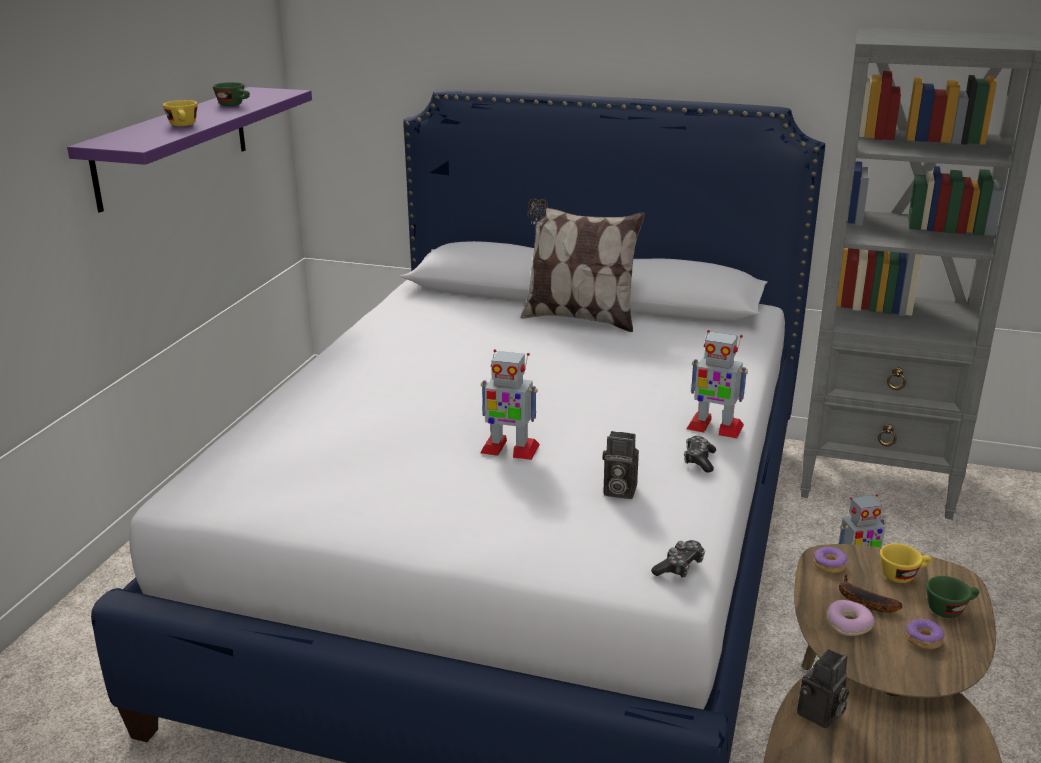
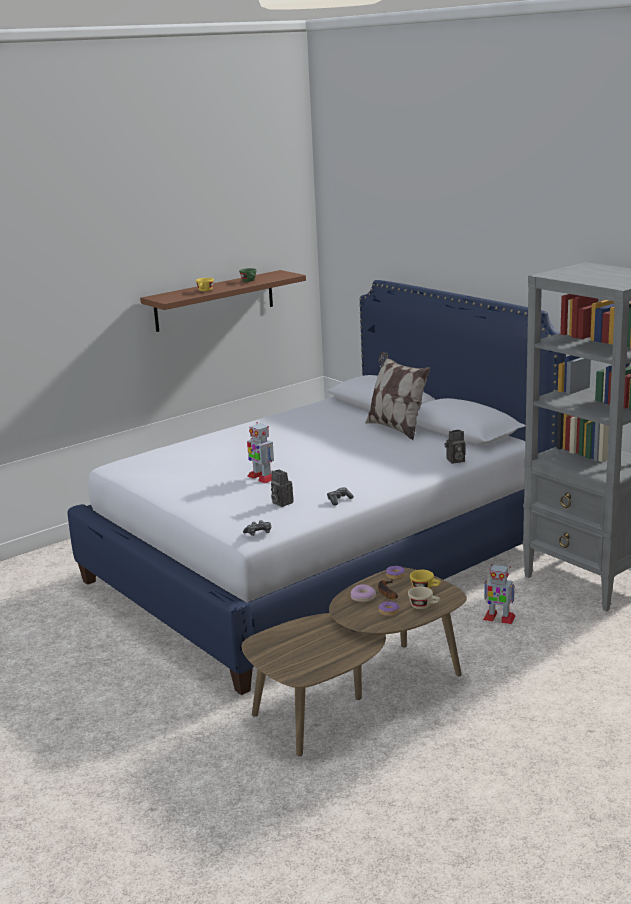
camera: 35 degrees right, 5 degrees down
purple shelf [67,87,312,213] -> brown shelf [140,270,306,332]
toy robot [686,330,748,439] -> none
camera [797,649,849,728] -> camera moved to [444,430,465,464]
green cup [926,576,979,618] -> beige cup [408,586,440,609]

